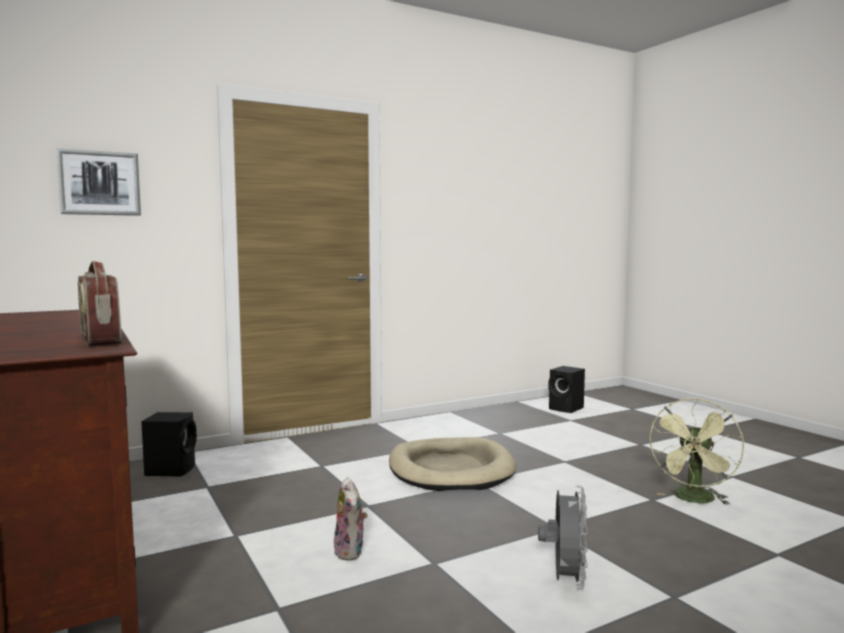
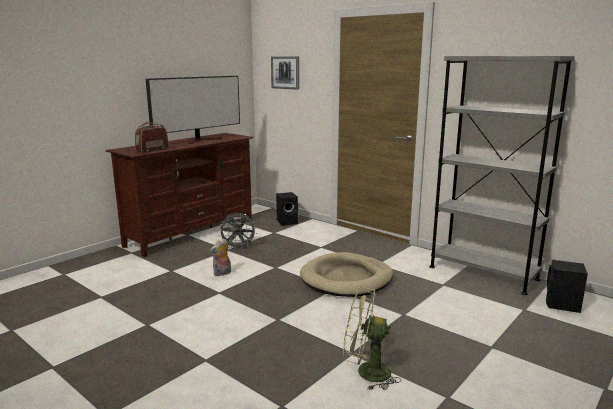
camera: 70 degrees right, 10 degrees up
grey fan [538,485,588,589] -> grey fan moved to [218,213,257,250]
none -> television [146,76,240,144]
none -> grey bookcase [430,56,575,295]

